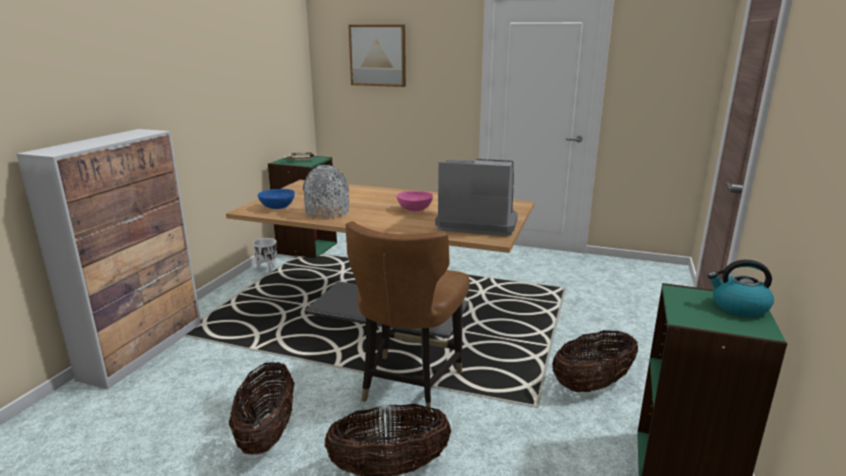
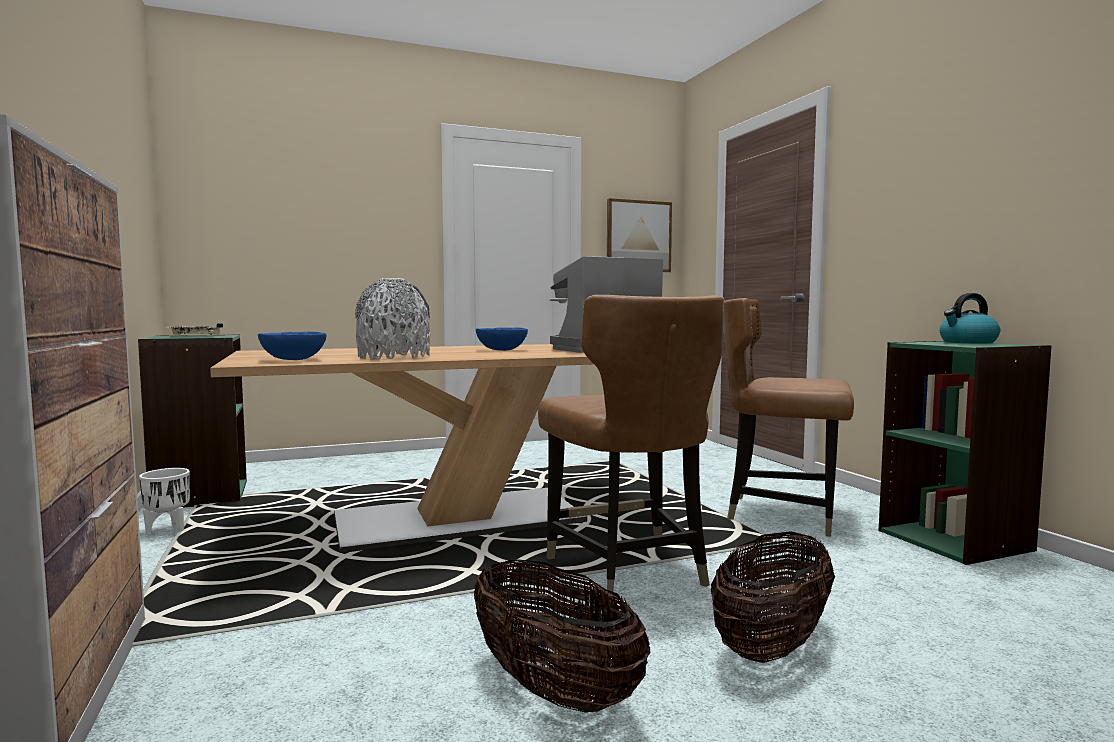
camera: 40 degrees left, 15 degrees down
picture [348,24,406,87] -> picture moved to [607,198,672,272]
pink bowl [397,191,433,211] -> blue bowl [476,327,528,351]
basket [552,330,638,392] -> brown chair [723,298,854,537]

